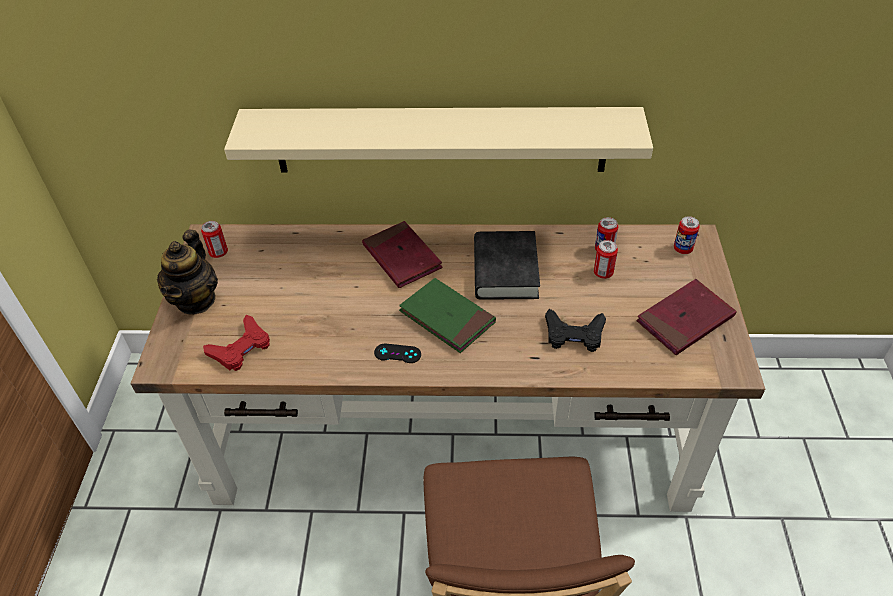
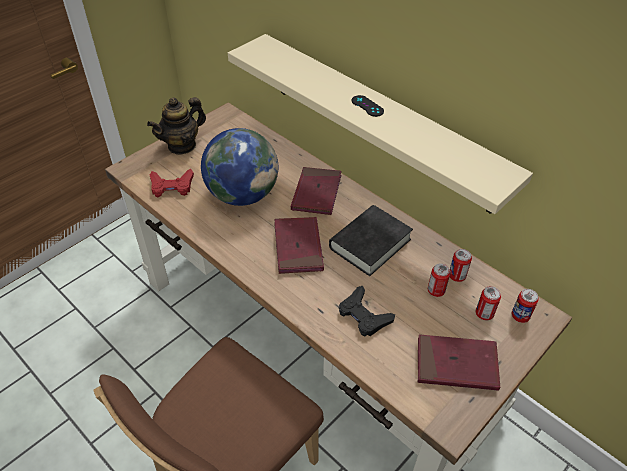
camera: 40 degrees right, 0 degrees up
can [201,221,228,258] -> can moved to [476,286,501,320]
black game controller [374,344,421,363] -> black game controller moved to [352,95,384,117]
green book [399,278,496,353] -> red book [274,217,324,274]
none -> globe [201,128,278,206]

